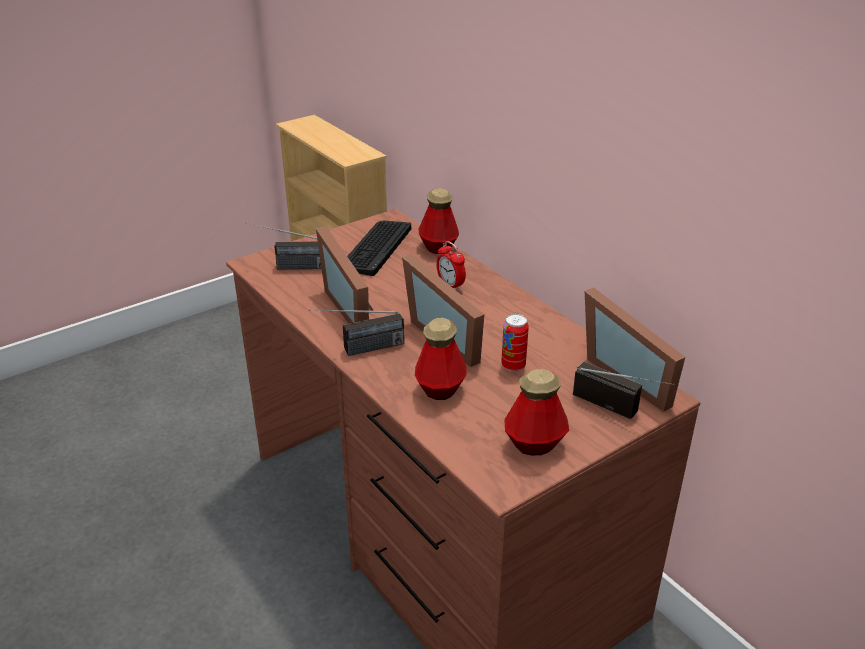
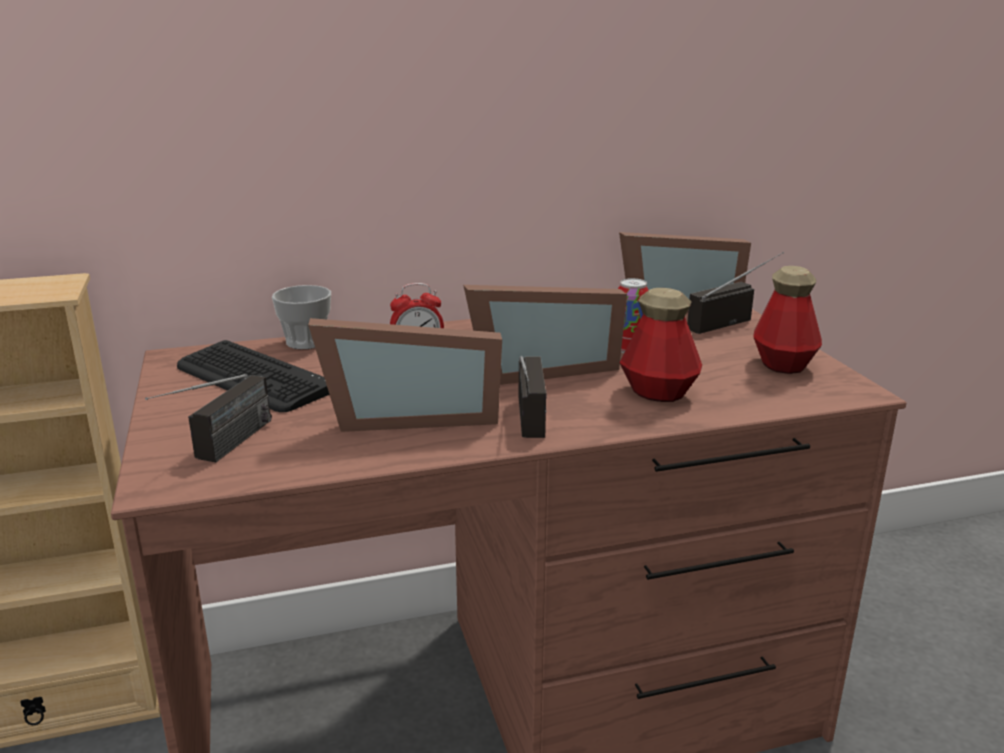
camera: 70 degrees left, 10 degrees down
bottle [419,188,459,254] -> cup [272,285,331,349]

